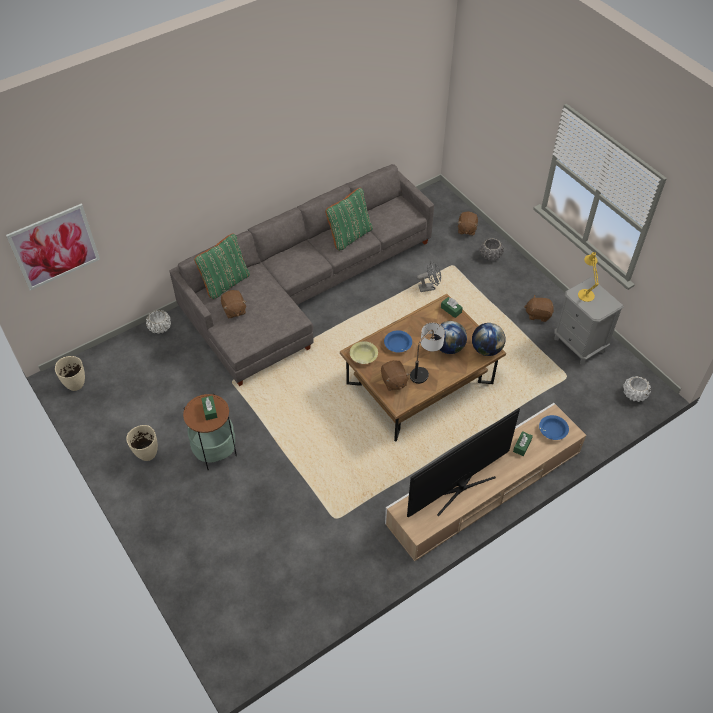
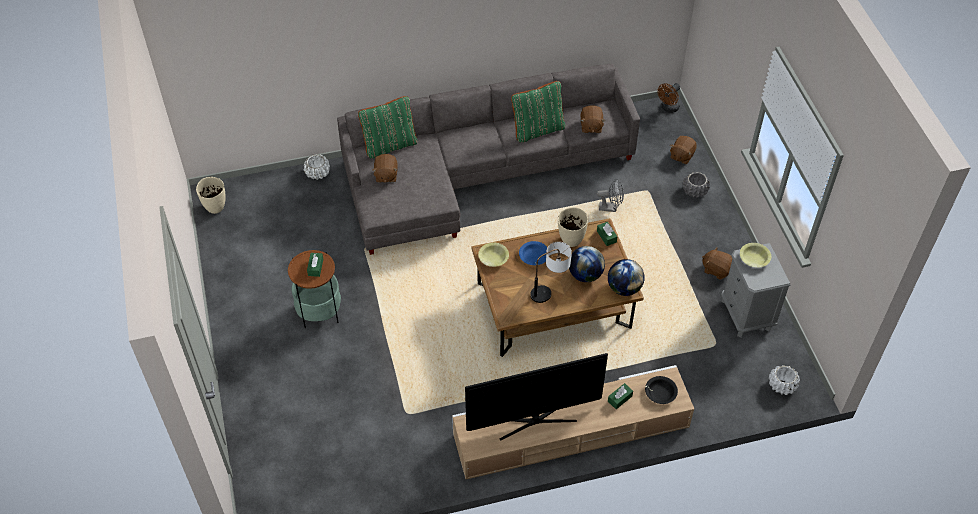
camera: 20 degrees right, 0 degrees up
picture [6,204,100,290] -> none
beige vase [126,425,158,461] -> beige vase moved to [558,207,588,247]
brown plush toy [381,360,410,391] -> brown plush toy moved to [580,105,606,133]
blue bowl [539,415,569,440] -> black bowl [645,376,678,404]
yellow table lamp [578,252,599,302] -> yellow bowl [740,243,771,268]
none -> brown fan [657,83,680,113]

